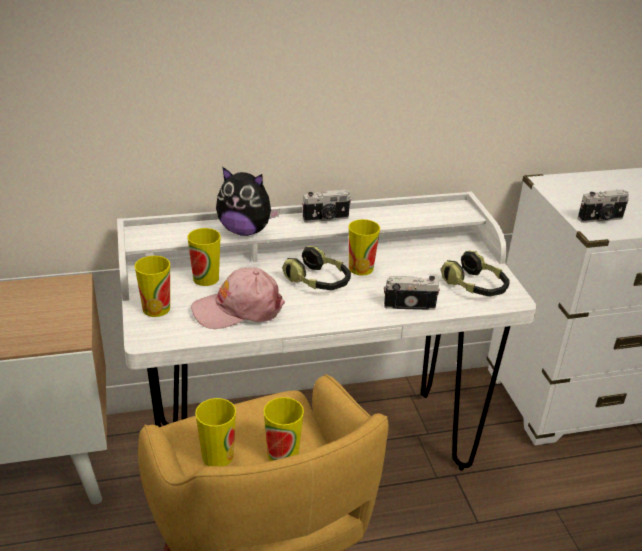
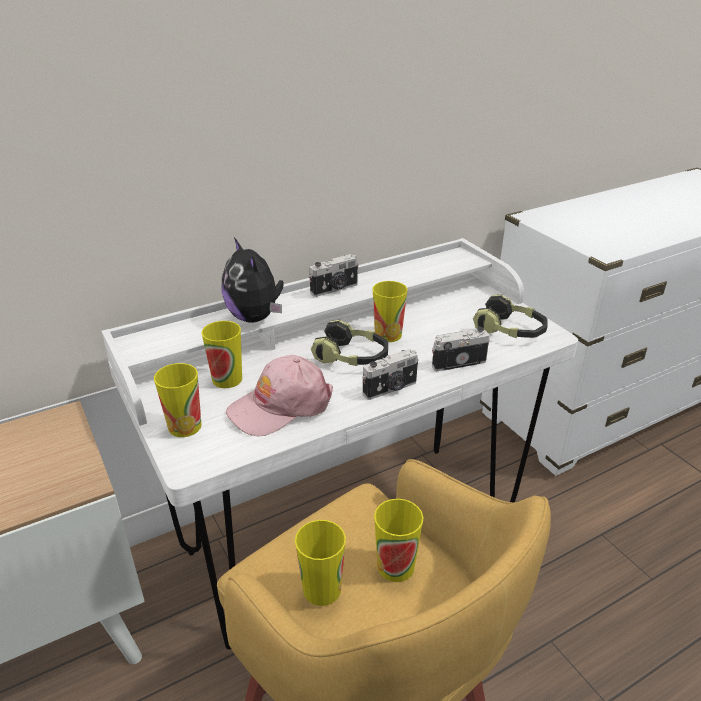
camera: 15 degrees left, 0 degrees up
plush toy [216,167,280,236] -> plush toy turned 60 degrees clockwise [221,238,284,323]
camera [578,190,629,223] -> camera moved to [362,349,418,400]

